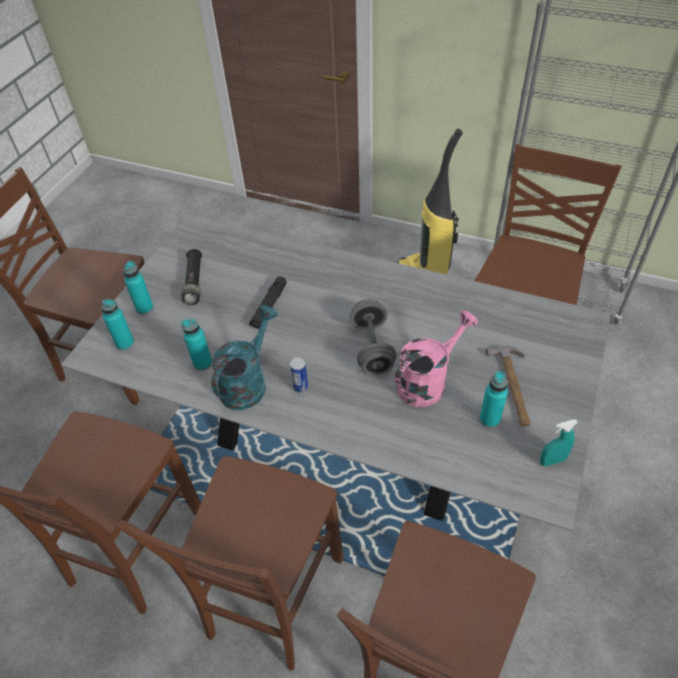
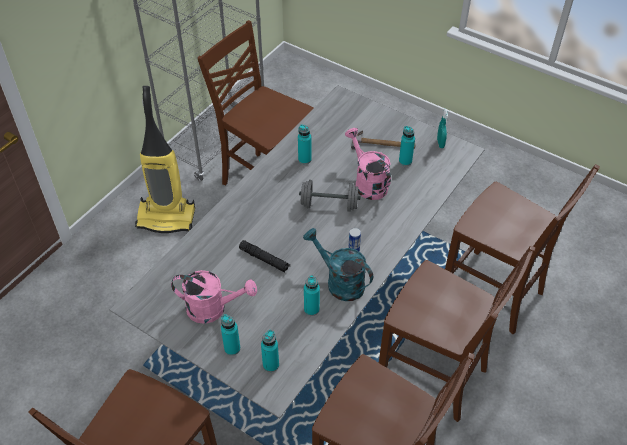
camera: 80 degrees left, 0 degrees up
black flashlight [181,249,202,305] -> pink watering can [171,270,257,324]
none -> turquoise bottle [298,124,311,164]

